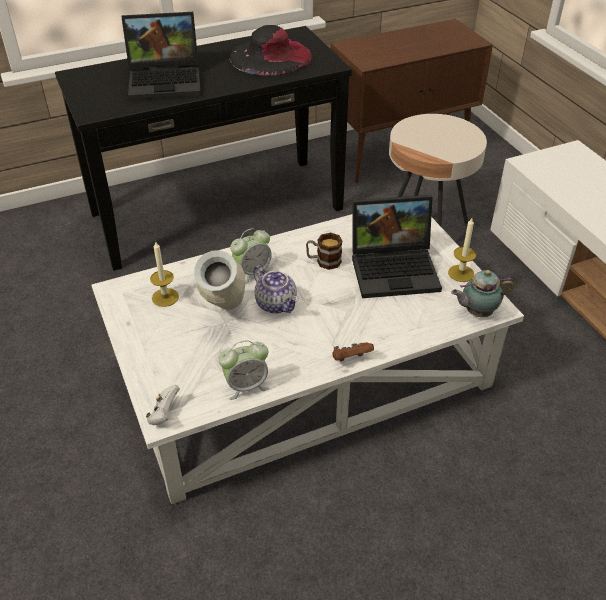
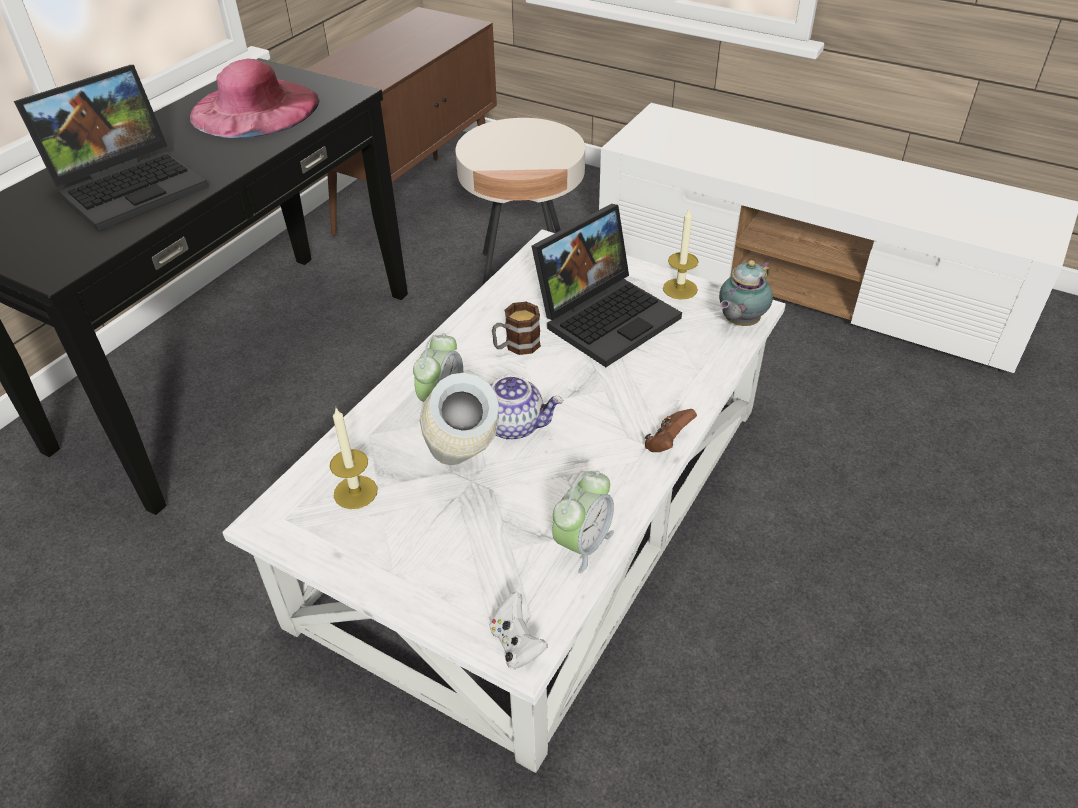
camera: 35 degrees left, 0 degrees up
black hat [229,25,312,76] -> pink hat [190,58,320,138]

